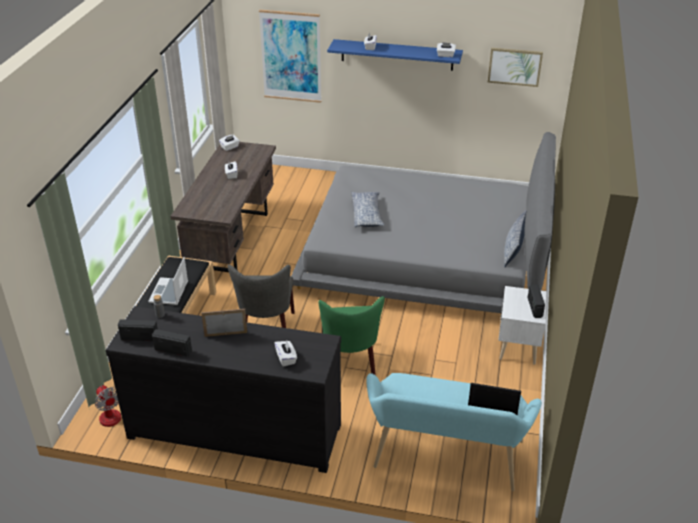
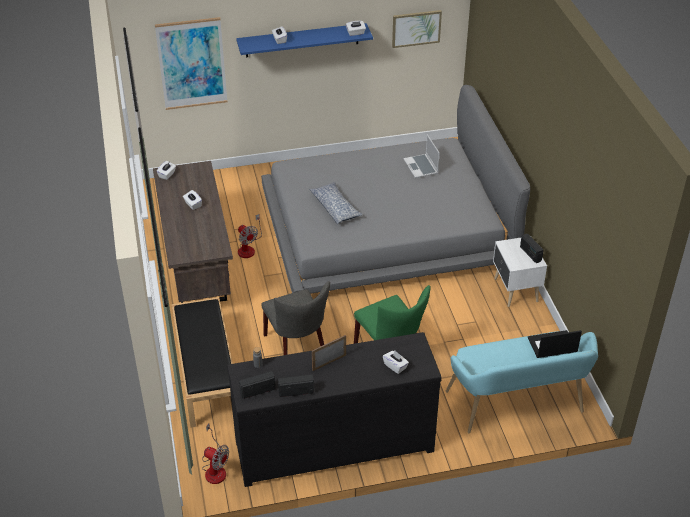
camera: 25 degrees left, 5 degrees up
laptop [148,257,188,305] -> laptop moved to [404,134,440,178]
pillow [504,210,527,268] -> none
none -> fan [238,214,262,258]

